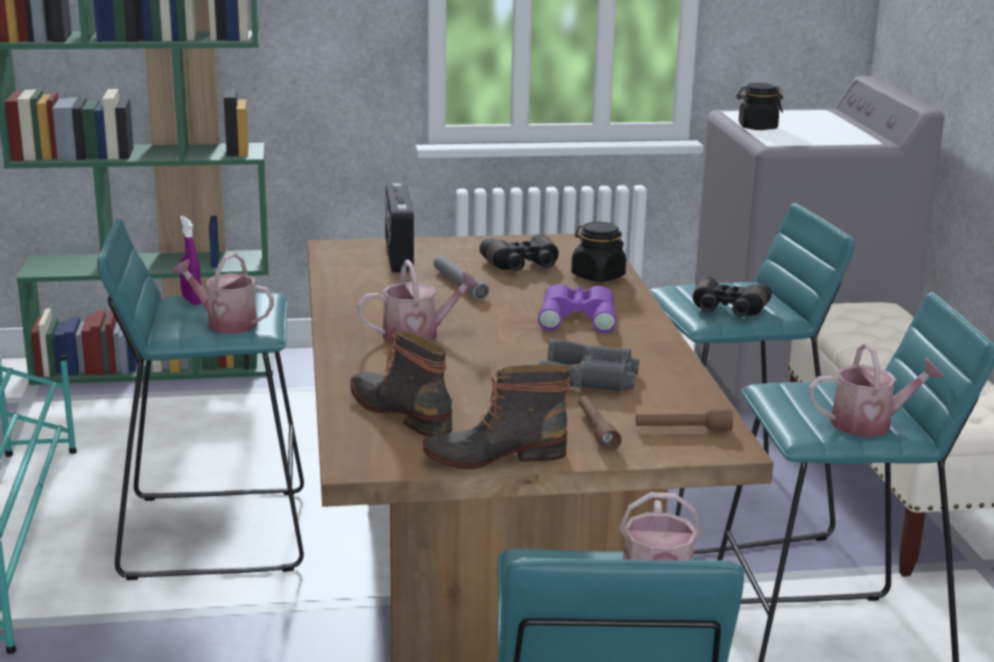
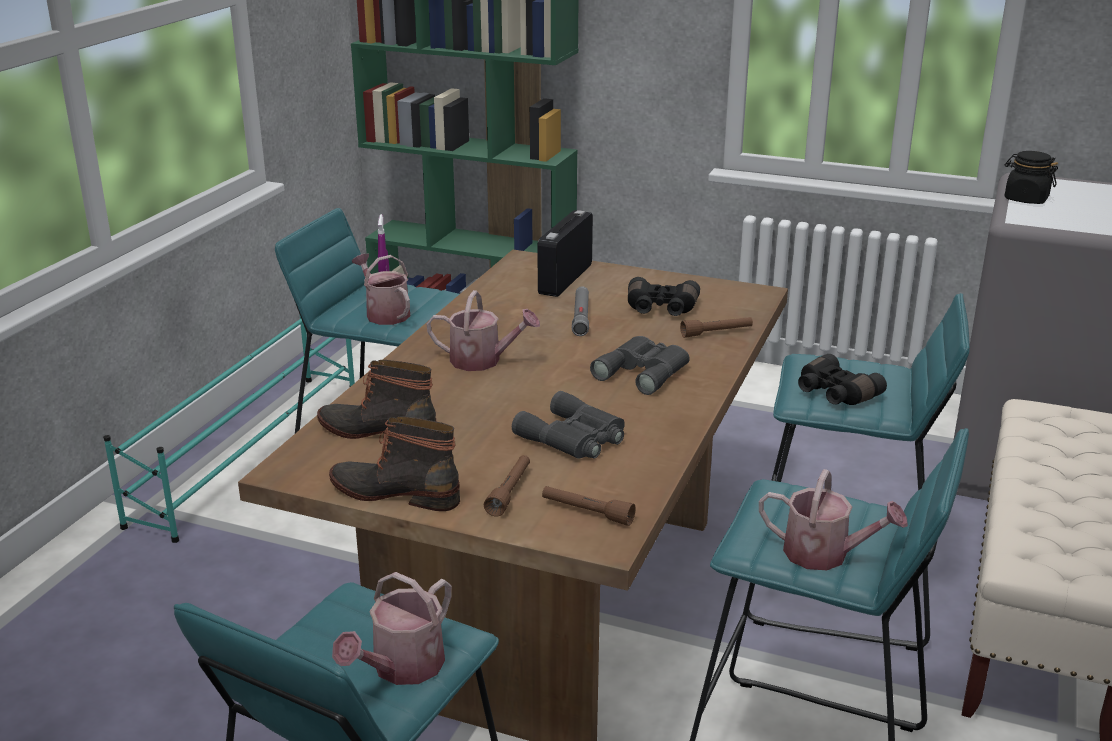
camera: 30 degrees right, 5 degrees up
boot [350,331,452,437] -> boot turned 60 degrees counterclockwise [317,360,437,439]
purple binoculars [538,284,617,334] -> grey binoculars [590,336,690,395]
black jar [571,222,626,282] -> brown flashlight [680,317,753,338]

